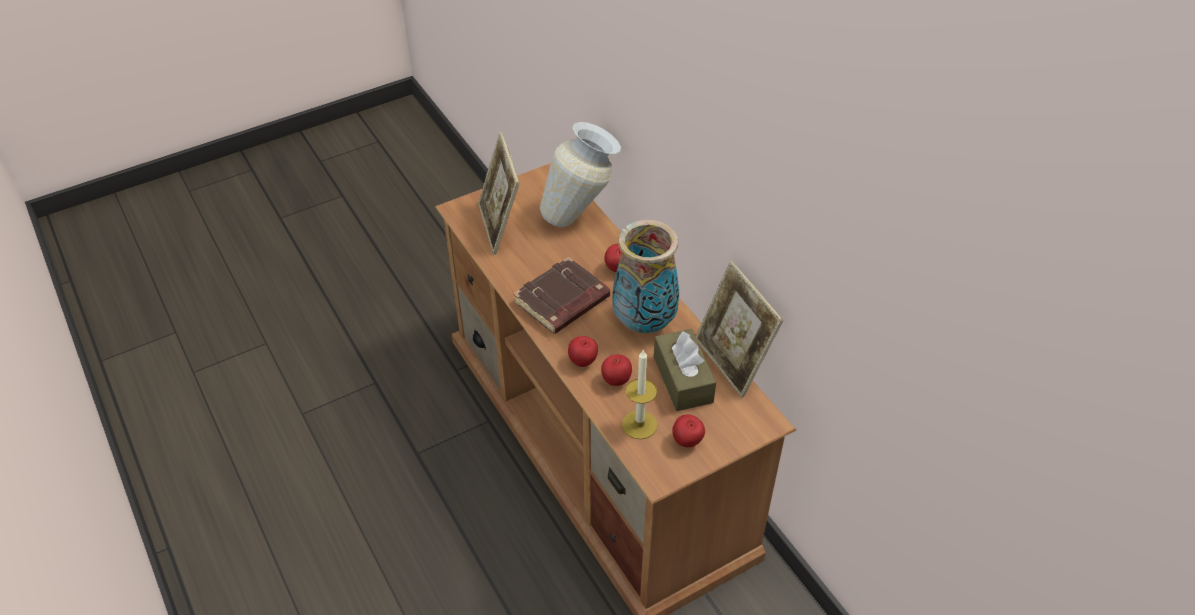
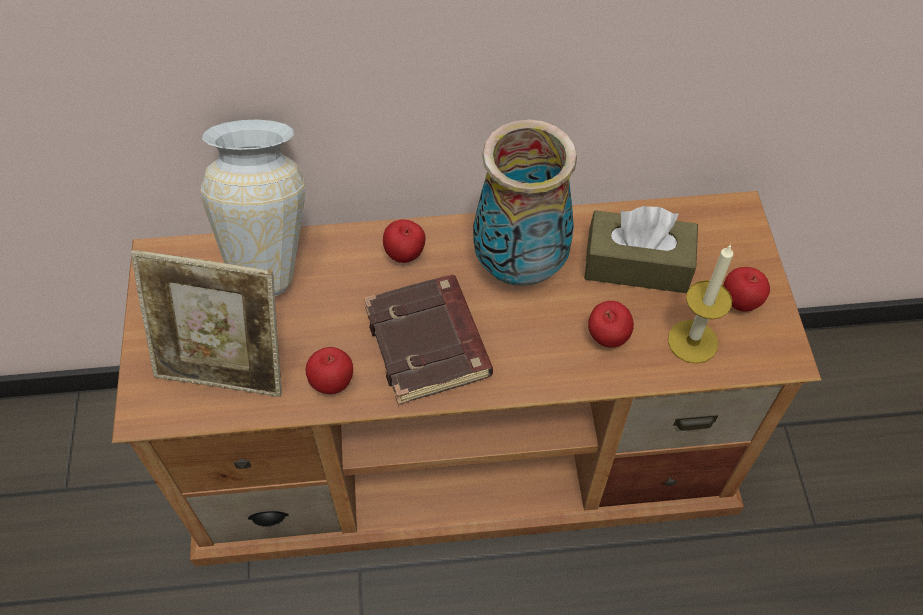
camera: 65 degrees left, 10 degrees up
apple [568,336,598,367] -> apple moved to [306,347,353,394]
picture frame [695,261,783,398] -> none

